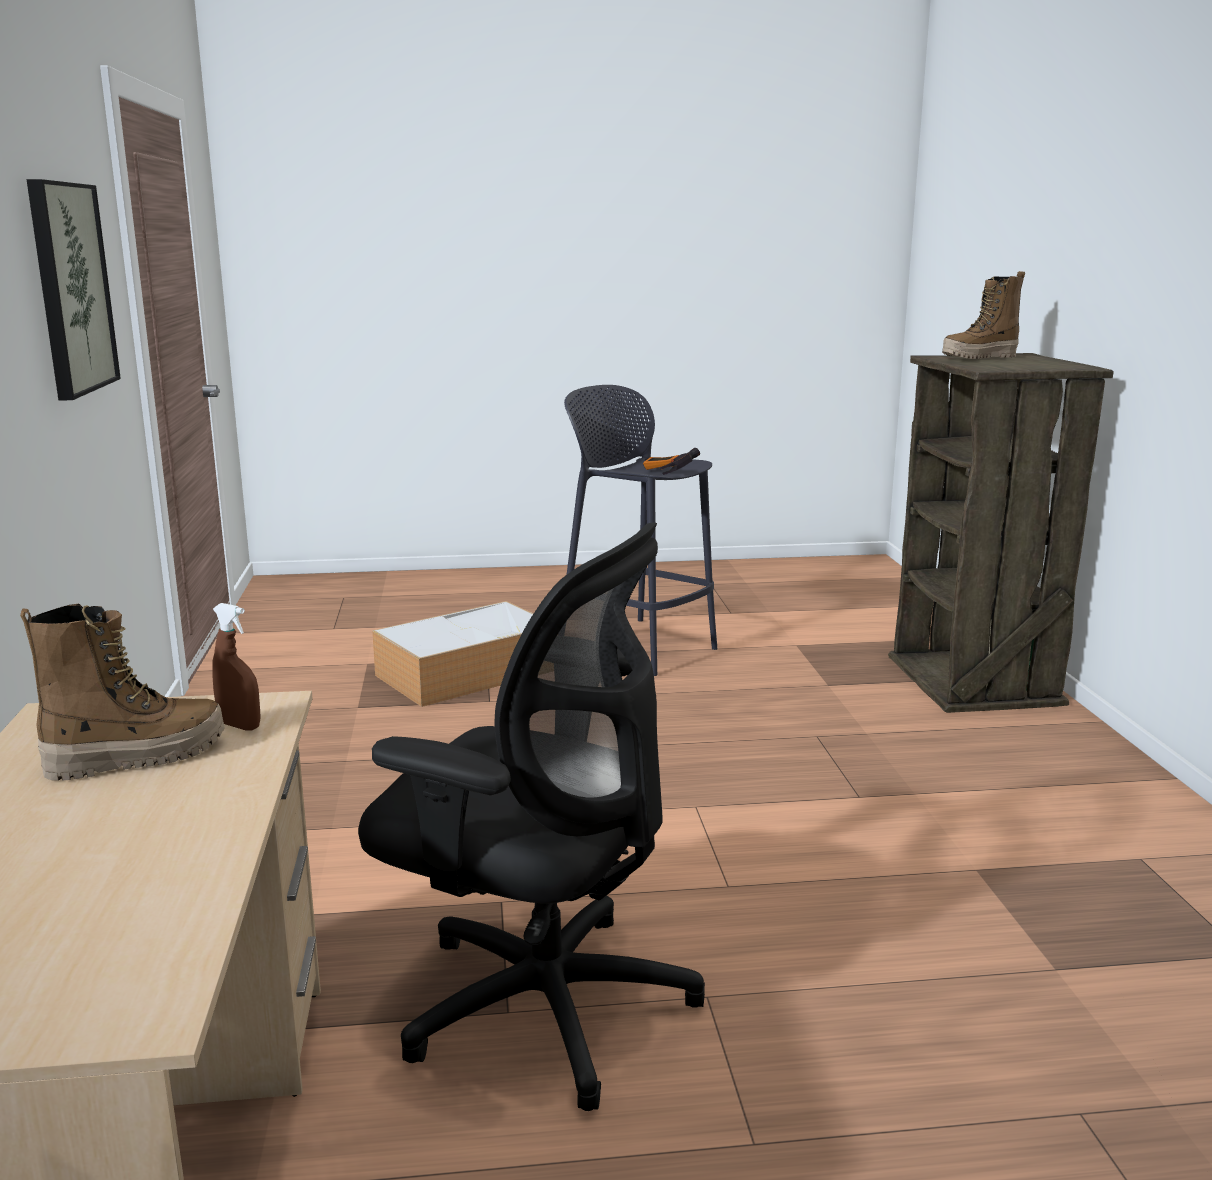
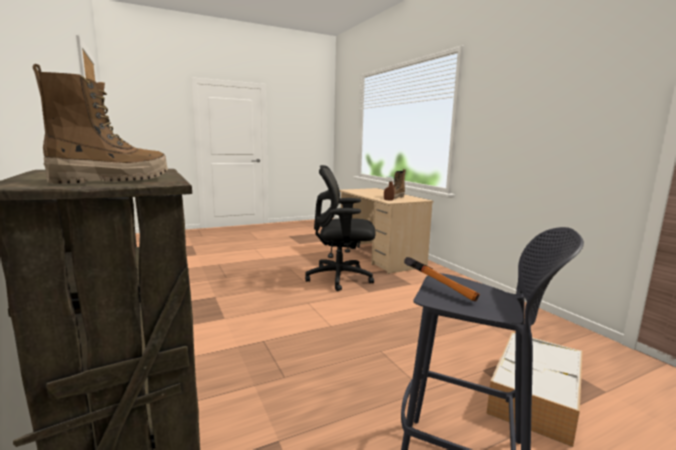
camera: 160 degrees right, 5 degrees down
picture [27,179,121,401] -> none

